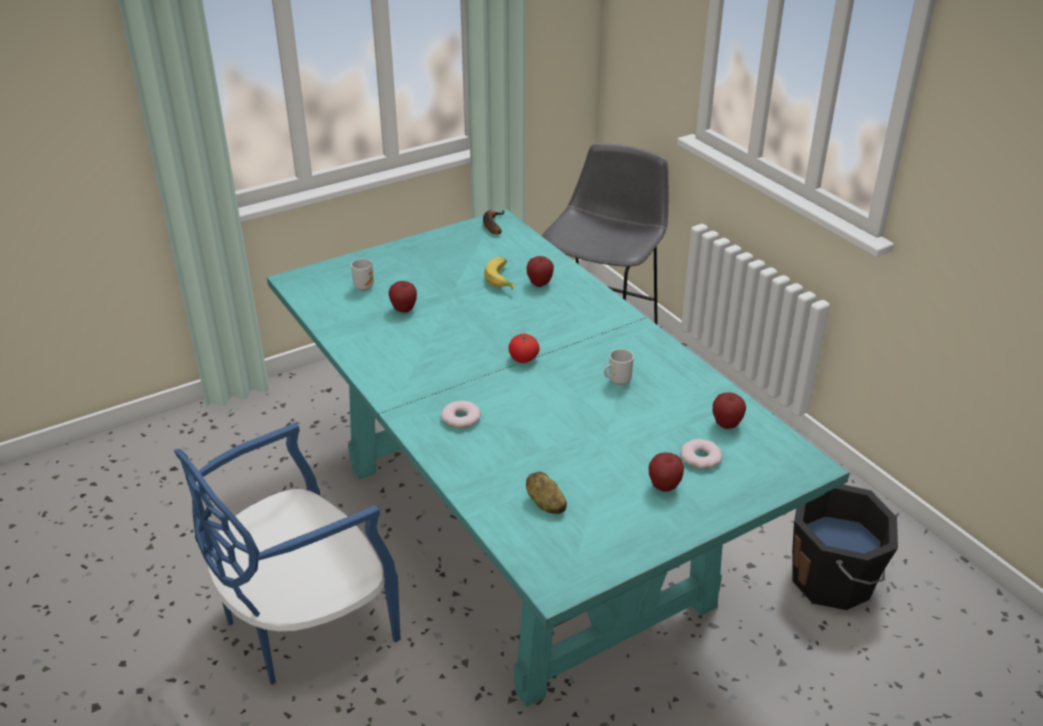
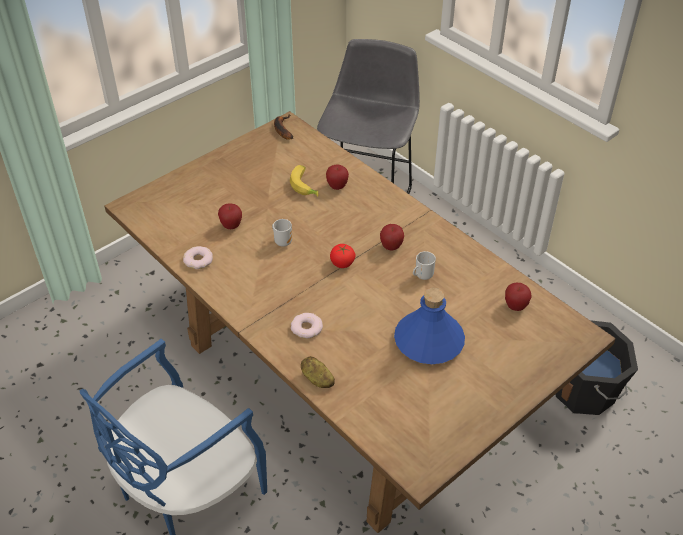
camera: 10 degrees left, 10 degrees up
turquoise dining table [267,209,850,707] -> brown dining table [104,111,616,533]
mug [351,259,374,291] -> mug moved to [272,219,292,247]
potato [526,472,567,514] -> potato moved to [301,356,335,388]
apple [649,452,684,492] -> apple moved to [380,224,404,251]
donut [681,439,722,469] -> donut moved to [183,246,213,269]
none -> blue bottle [394,288,465,364]

